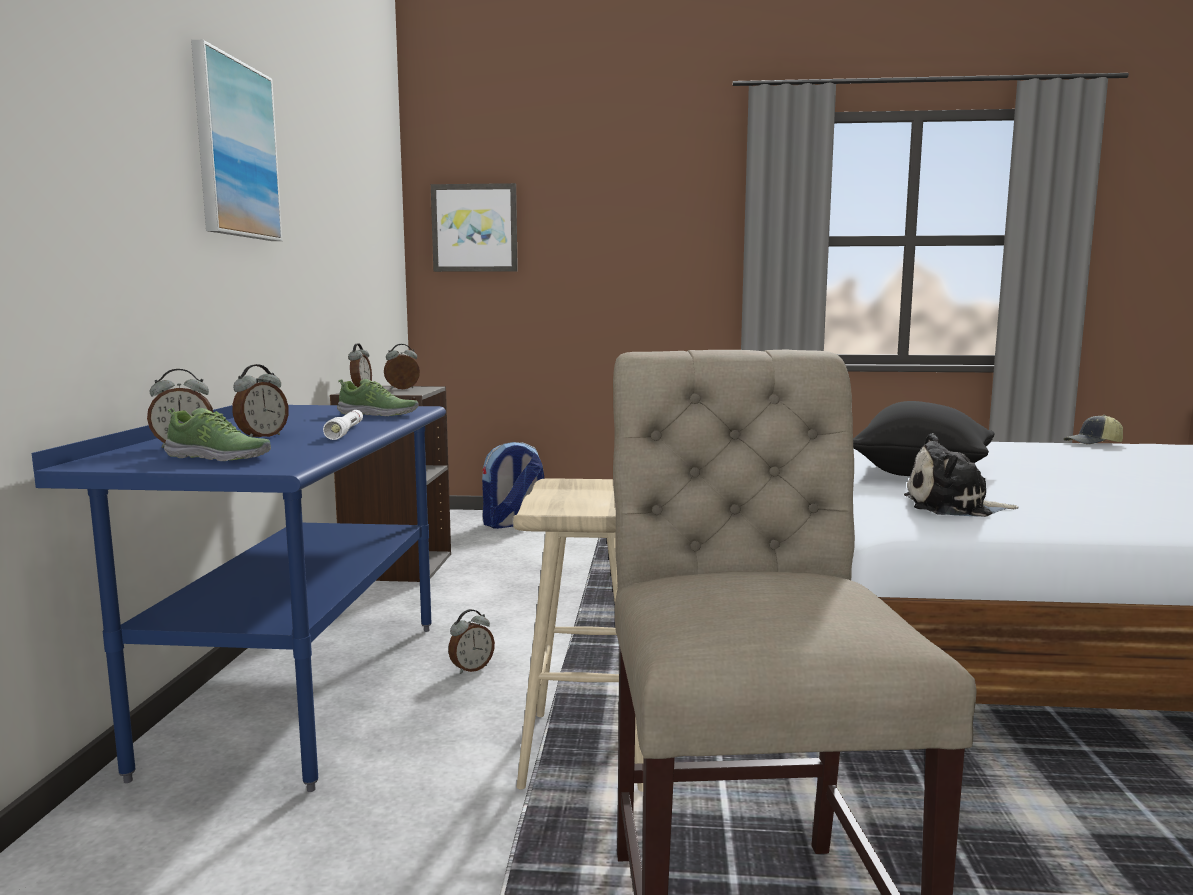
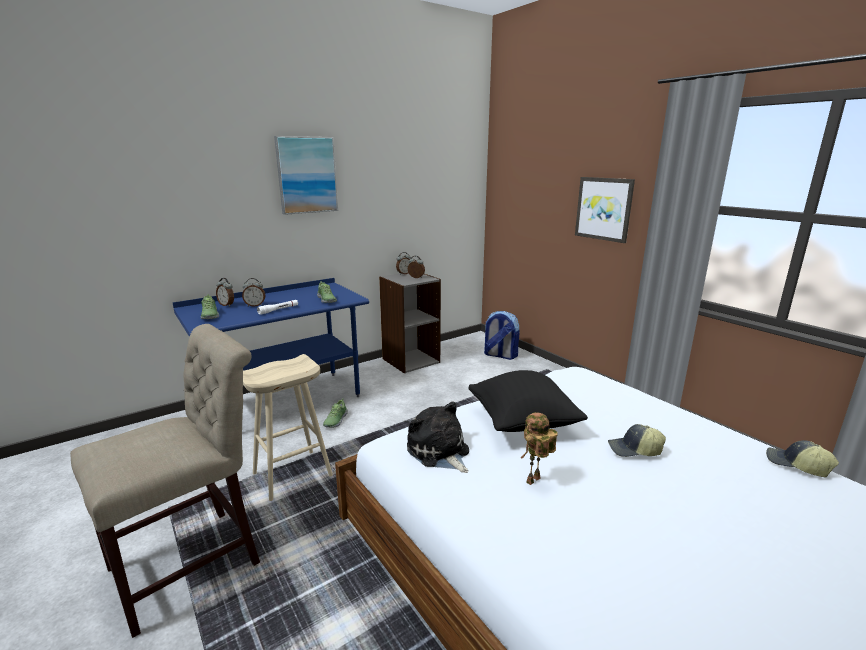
camera: 50 degrees right, 10 degrees up
picture [431,183,518,272] -> picture moved to [575,177,635,243]
alarm clock [448,609,495,674] -> shoe [323,398,348,428]
none -> toy robot [521,412,558,485]
none -> cap [608,424,666,457]

